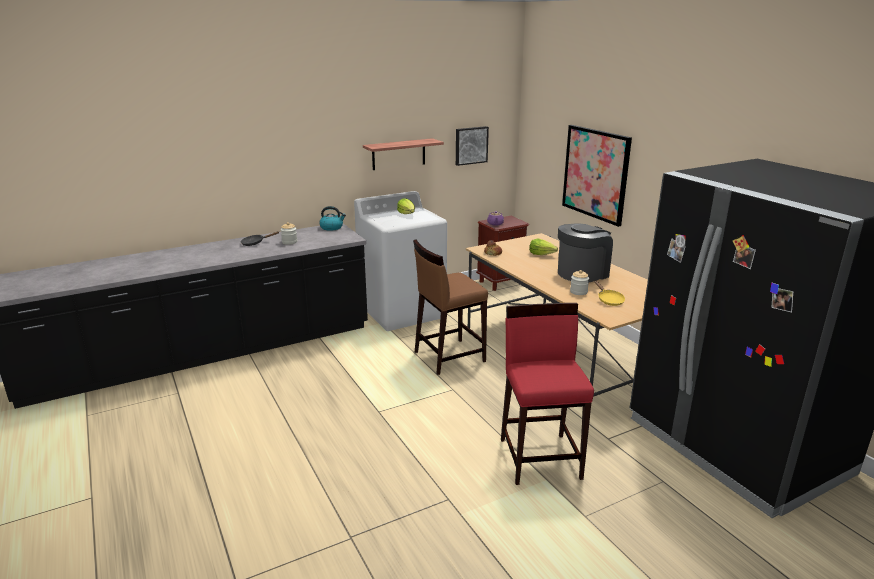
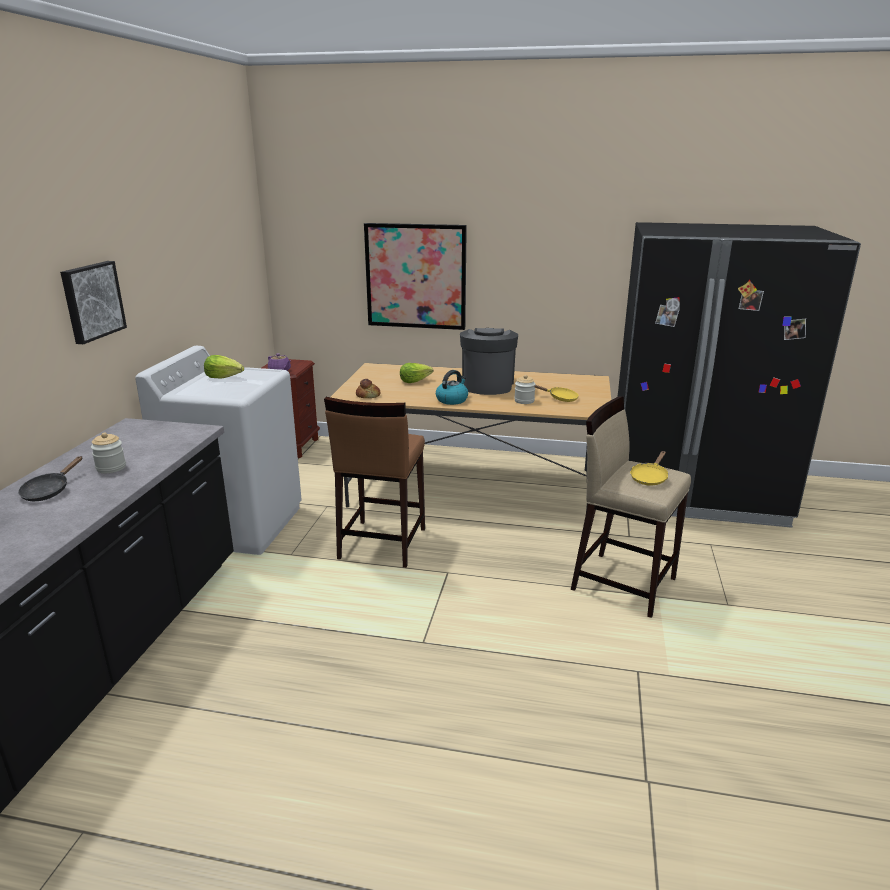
camera: 50 degrees left, 0 degrees up
kettle [319,206,346,231] -> kettle moved to [436,370,468,405]
shelf [363,138,444,170] -> none
picture [456,126,489,166] -> picture moved to [60,261,127,344]
red stool [501,303,594,485] -> beige stool [571,396,691,618]
none -> yellow frying pan [630,451,668,486]

